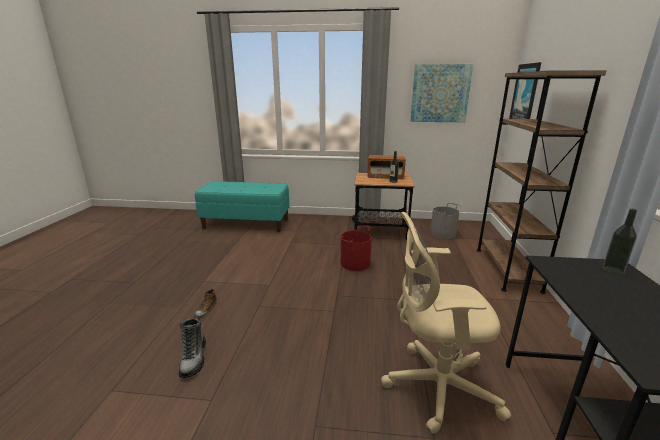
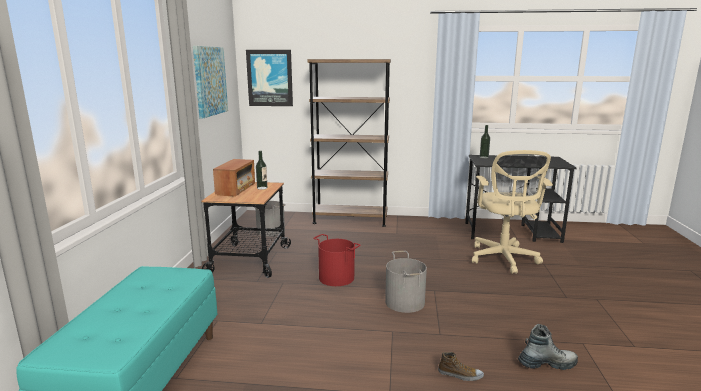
camera: 90 degrees left, 5 degrees down
none -> grey bucket [385,251,427,313]

